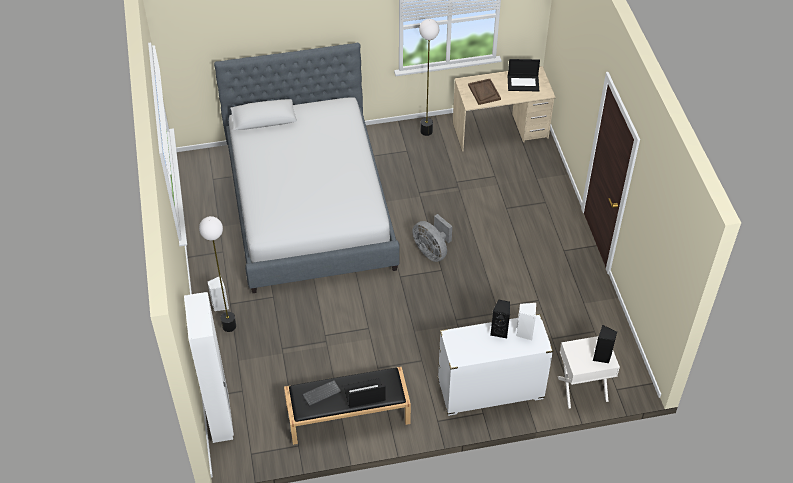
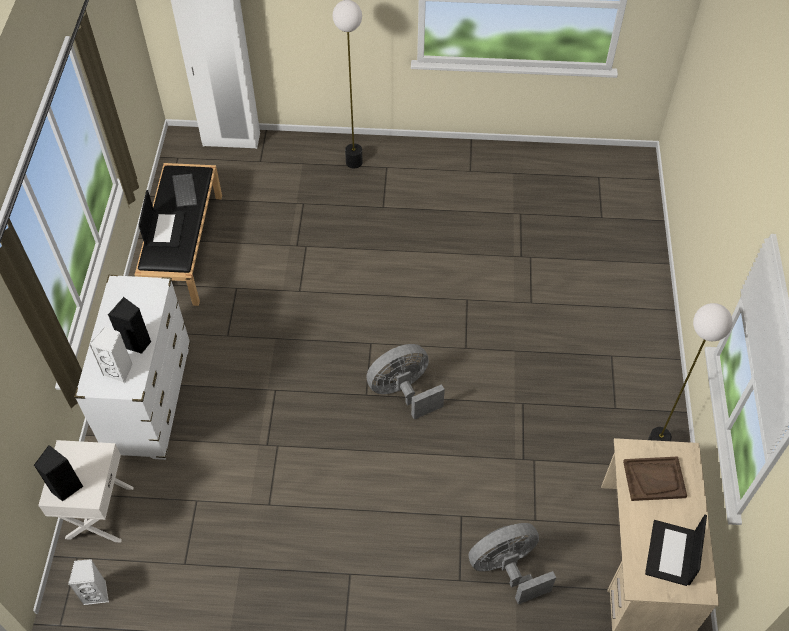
camera: 105 degrees right, 5 degrees up
white speaker [208,277,229,311] -> white speaker moved to [68,559,109,605]
bed [214,43,400,293] -> none
none -> grey fan [469,523,556,604]

